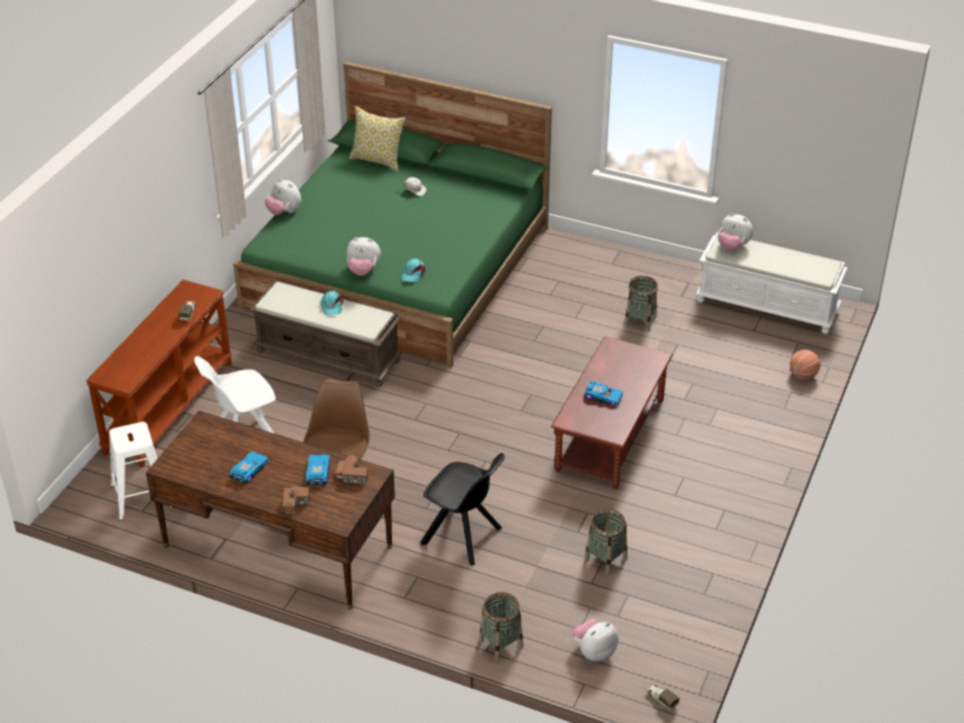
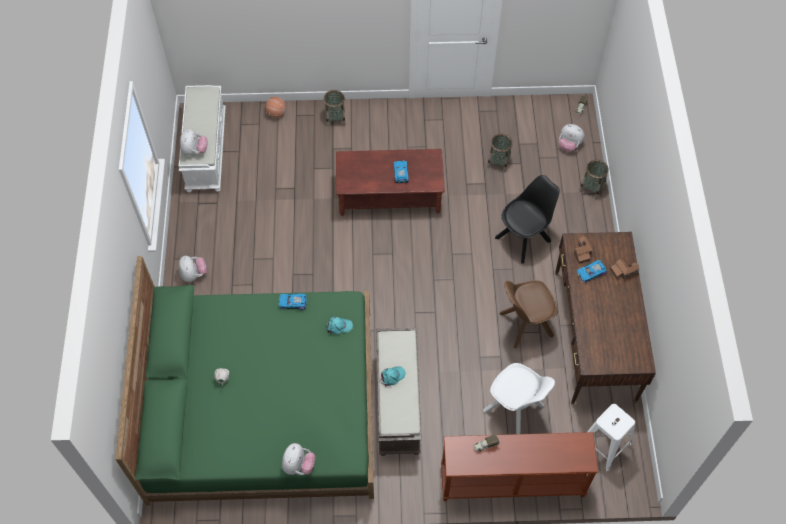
camera: 115 degrees left, 20 degrees up
toy car [230,451,269,484] -> toy car moved to [279,294,307,310]
plush toy [347,237,381,276] -> plush toy moved to [179,256,207,282]
pillow [349,106,405,171] -> none
black chair [420,453,505,565] -> black chair turned 45 degrees clockwise [495,175,560,264]
basket [624,276,658,331] -> basket moved to [324,90,346,127]

